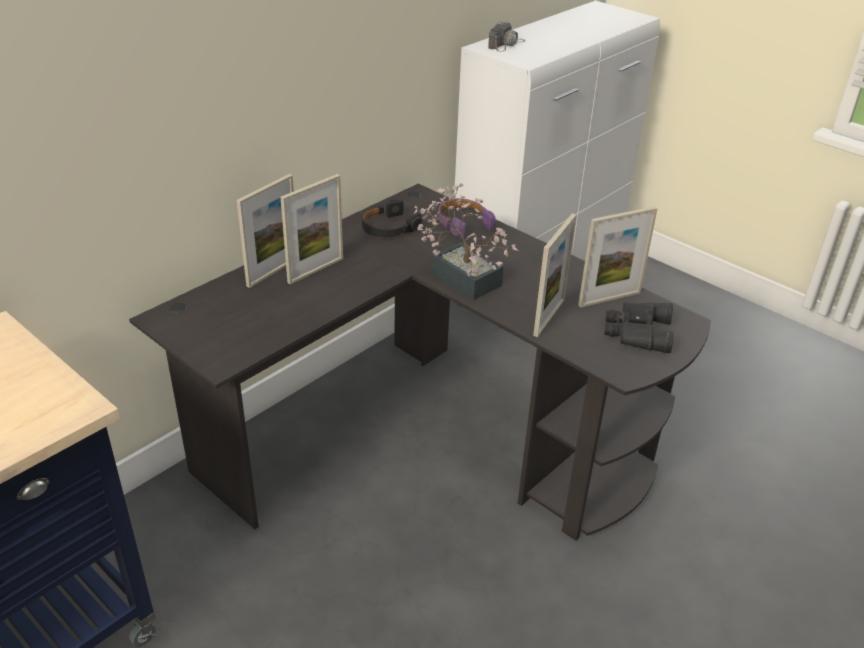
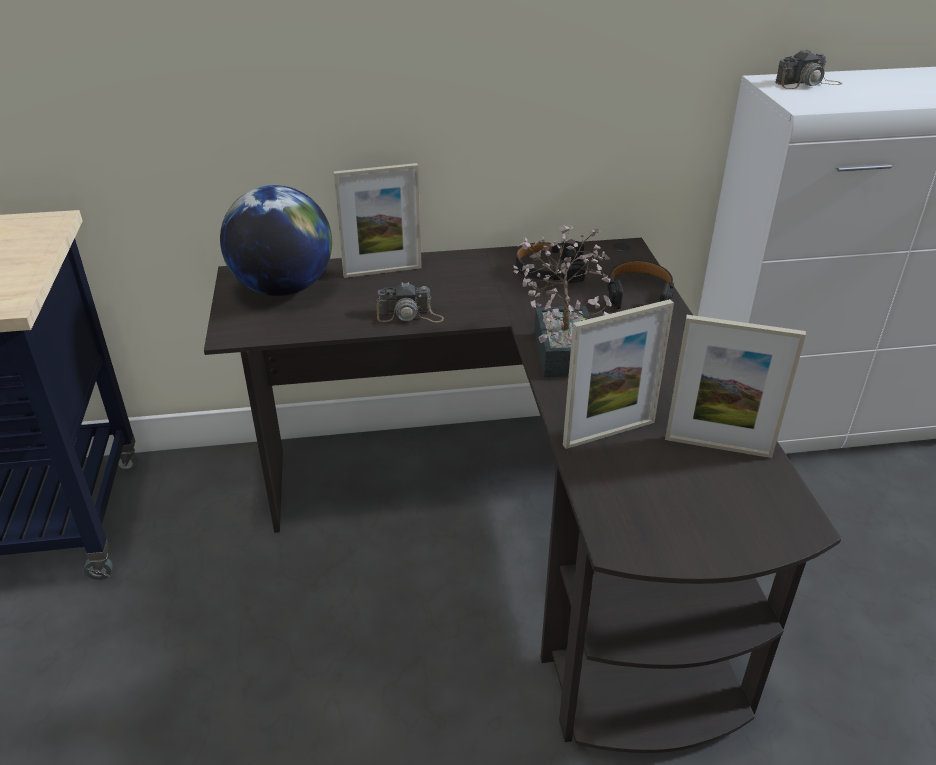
camera: 40 degrees right, 0 degrees up
picture frame [281,174,343,284] -> none
purple headphones [438,198,496,238] -> black headphones [607,261,674,309]
black binoculars [604,302,674,353] -> none
none -> globe [220,185,332,296]
none -> camera [377,282,444,323]

